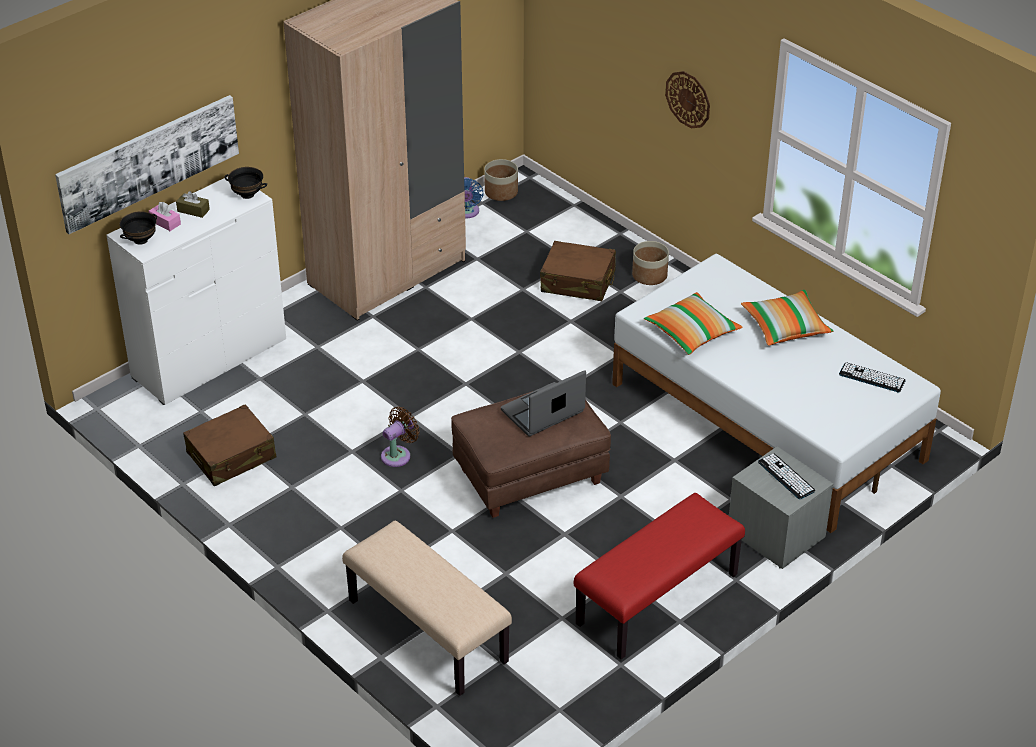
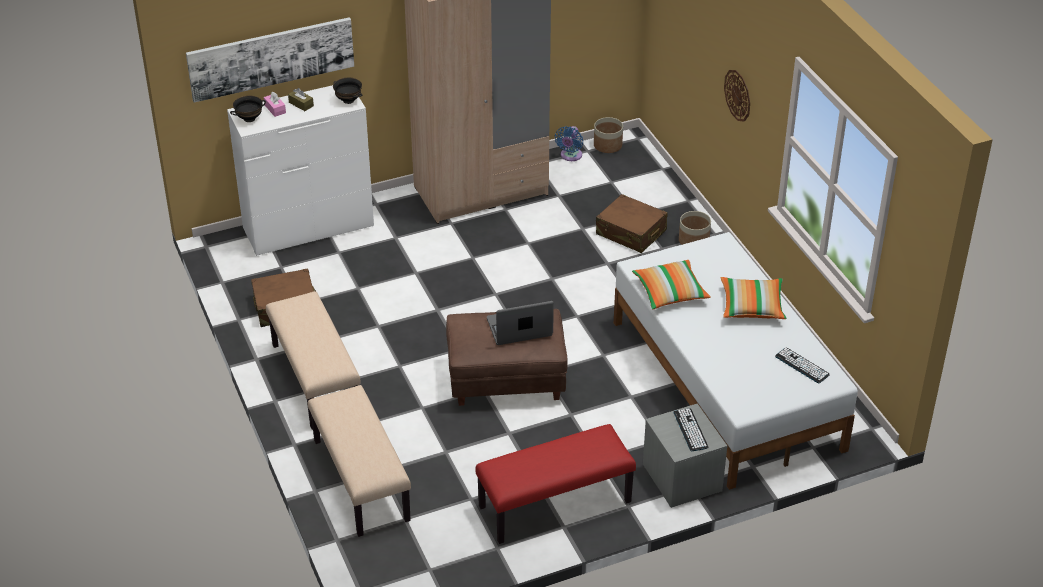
camera: 20 degrees right, 0 degrees up
brown fan [381,407,420,467] -> none
none -> beige bench [266,291,360,430]

